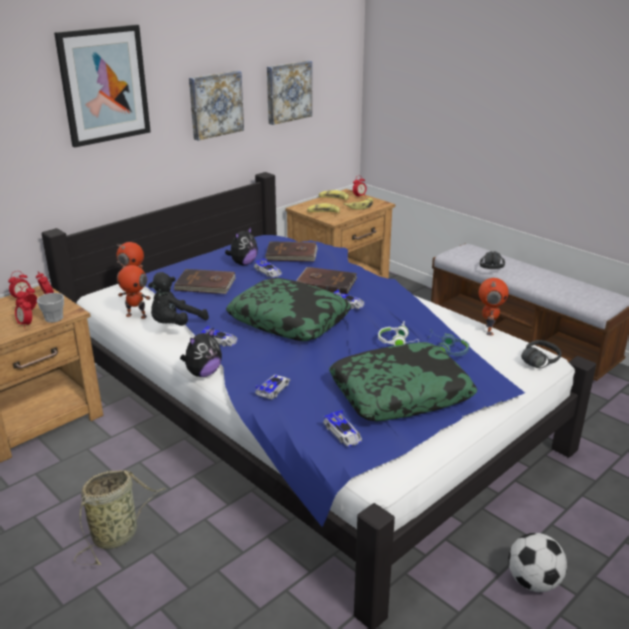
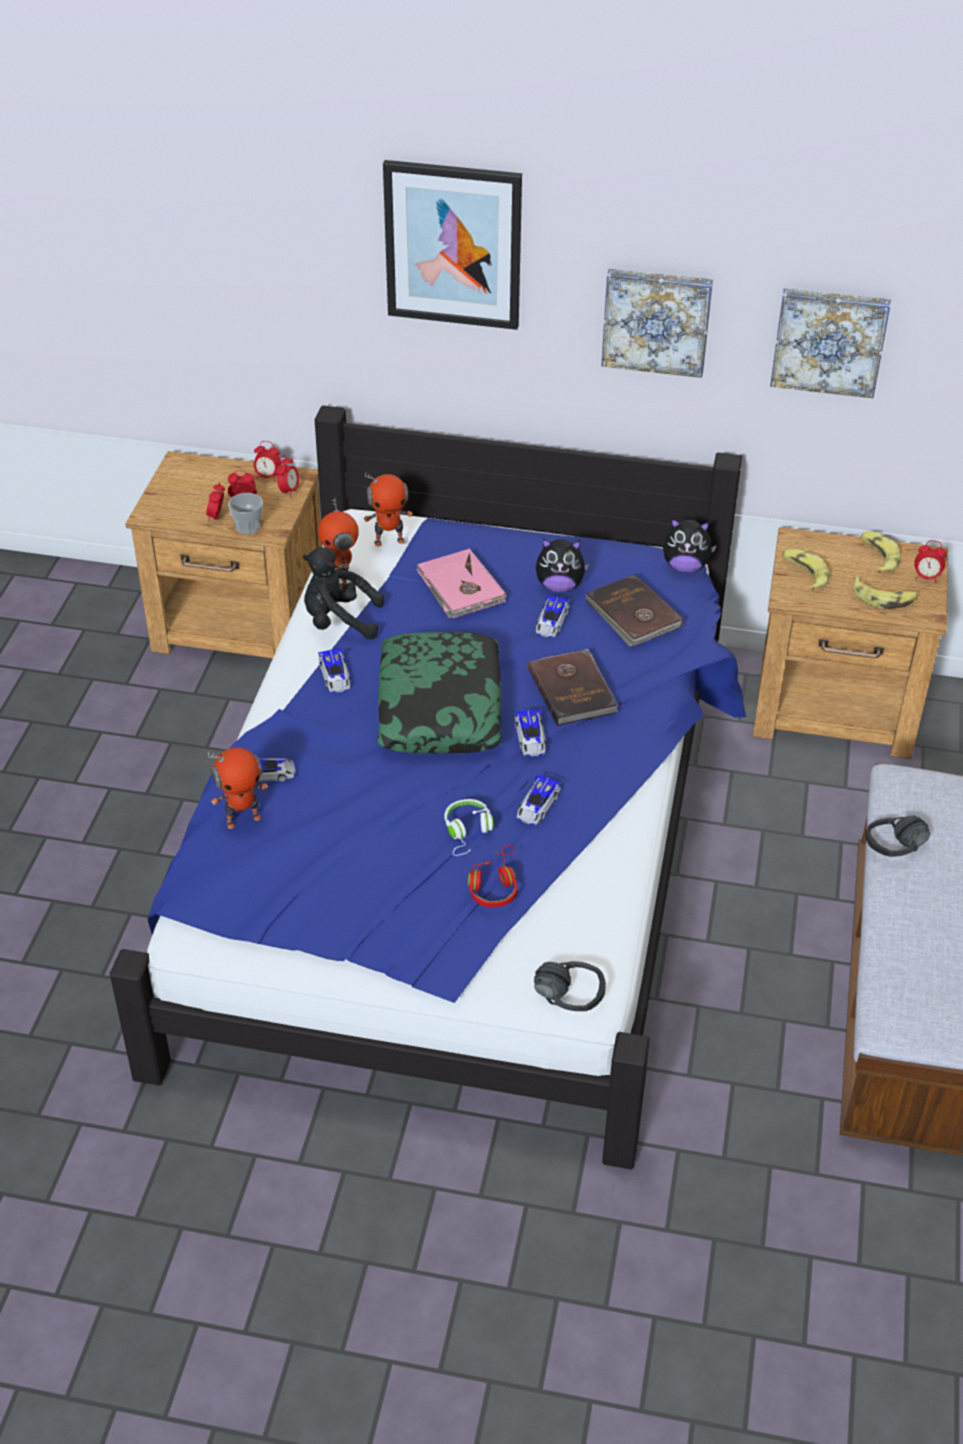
camera: 55 degrees right, 15 degrees up
basket [74,470,166,565] -> none
brown book [174,269,236,294] -> pink book [417,549,506,618]
plush toy [180,327,222,377] -> plush toy moved to [663,518,717,572]
toy car [323,410,362,446] -> toy car moved to [517,775,561,825]
pillow [329,342,477,422] -> none
blue headphones [428,328,469,356] -> red headphones [468,845,518,907]
toy robot [479,278,509,335] -> toy robot moved to [208,747,268,829]
football [508,533,567,592] -> none

